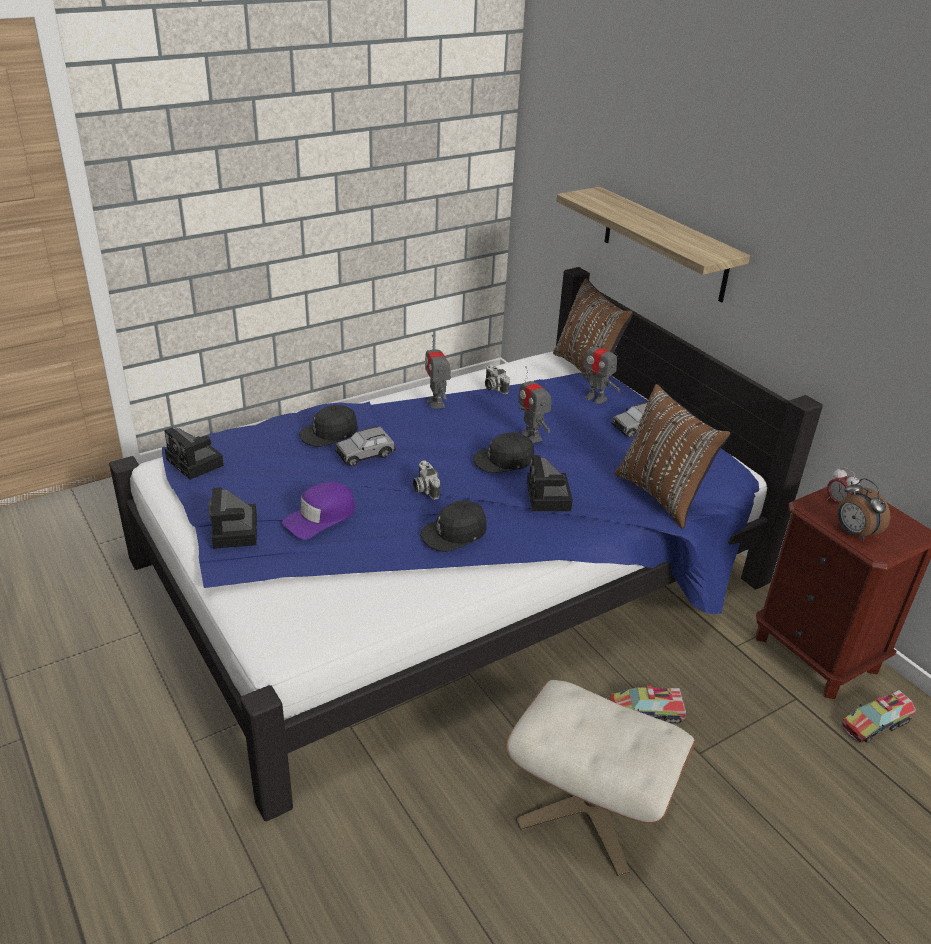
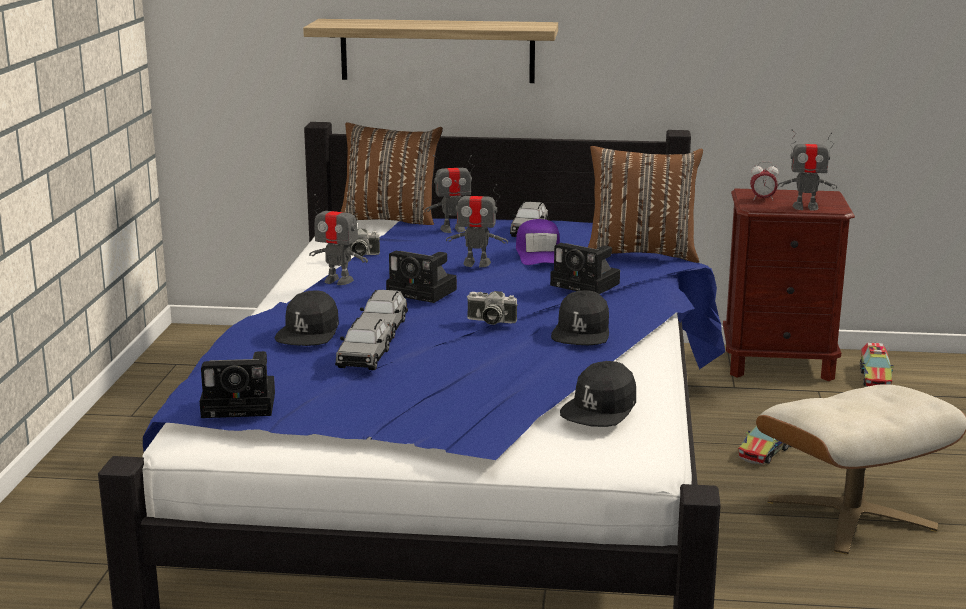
camera: 50 degrees left, 15 degrees down
camera [209,487,257,549] -> camera moved to [386,250,457,303]
purple cap [282,482,355,539] -> purple cap moved to [516,219,560,265]
black cap [474,432,534,473] -> black cap moved to [560,361,636,427]
alarm clock [837,478,890,542] -> toy robot [778,129,837,211]
none -> grey toy car [335,317,393,370]

